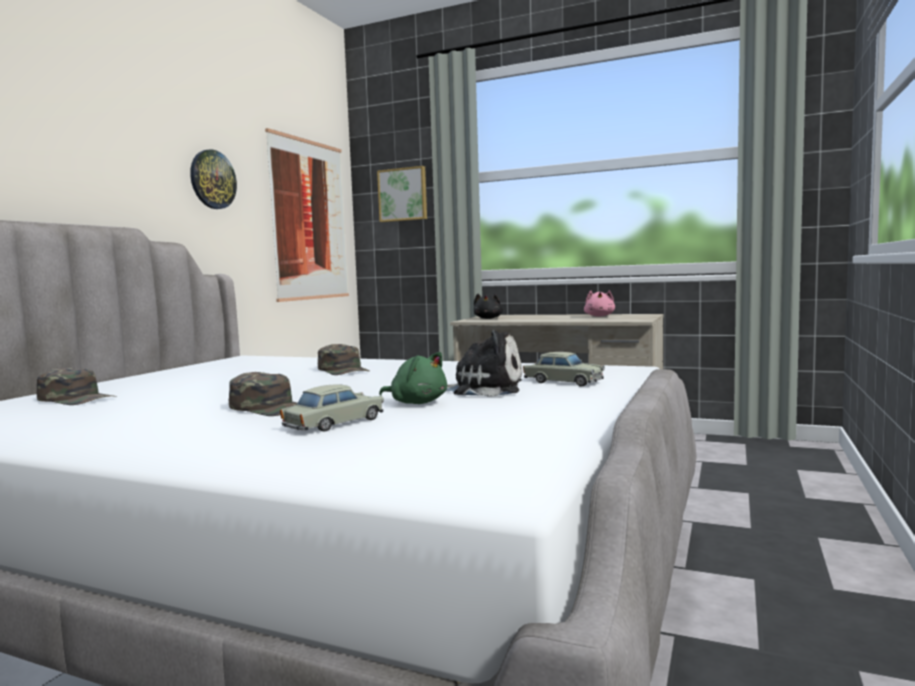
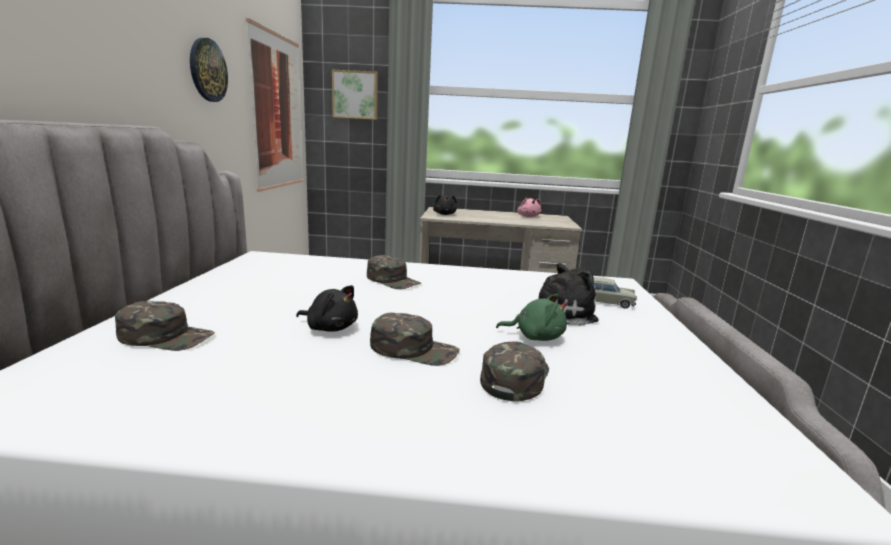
camera: 20 degrees left, 10 degrees up
beige toy car [280,385,384,432] -> green cap [480,342,549,401]
none -> black plush toy [296,285,358,332]

